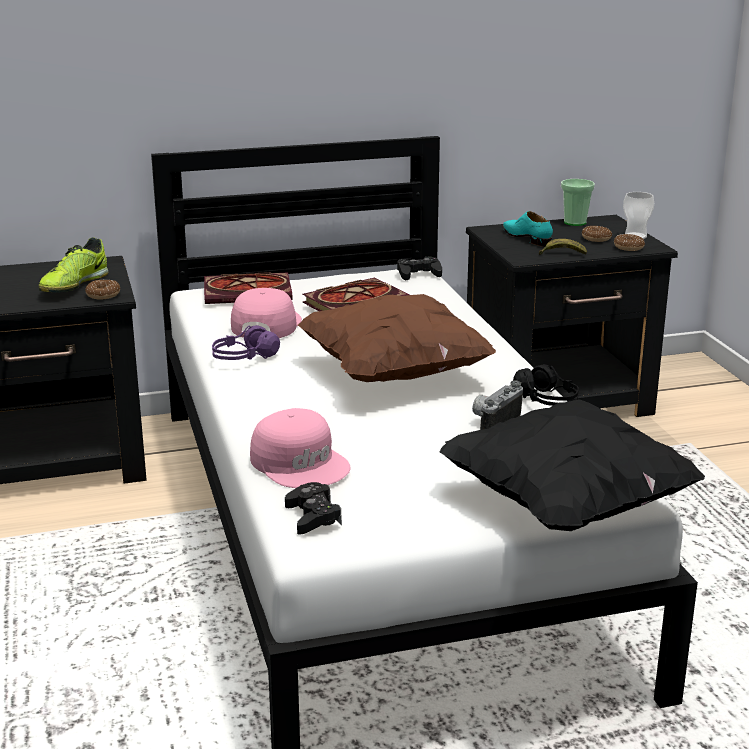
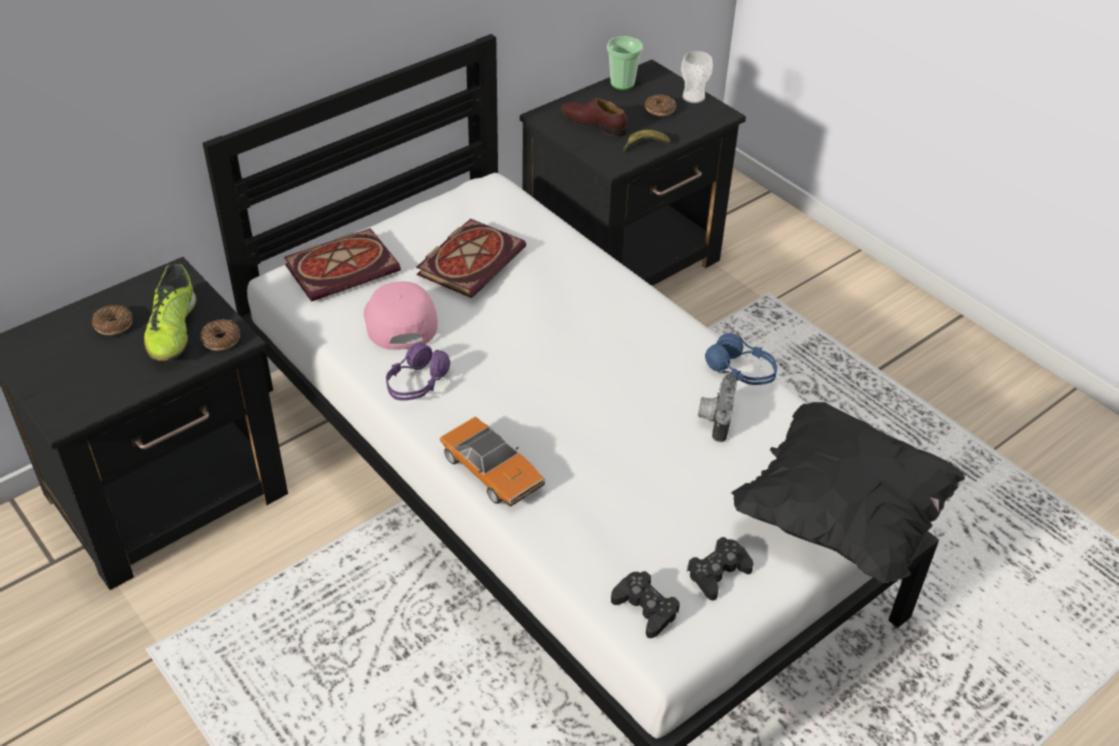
camera: 25 degrees left, 20 degrees up
pink cap [250,408,350,488] -> none
brown pillow [298,294,496,382] -> none
black game controller [397,256,442,280] -> black game controller moved to [687,537,754,601]
turquoise shoe [503,211,553,247] -> brown shoe [561,98,627,137]
black headphones [513,364,579,406] -> blue headphones [705,333,777,385]
donut [614,234,645,251] -> donut moved to [92,305,133,335]
none -> toy car [439,417,545,507]

